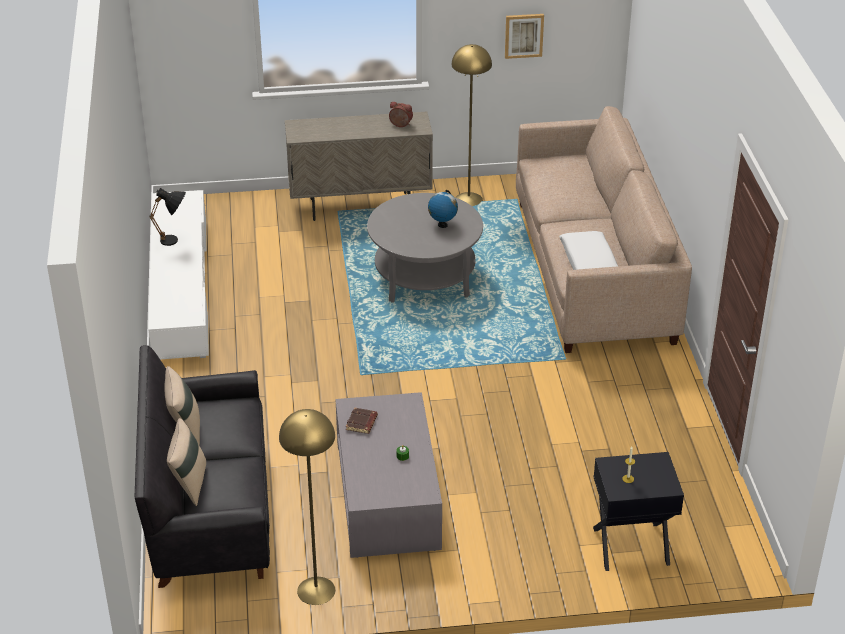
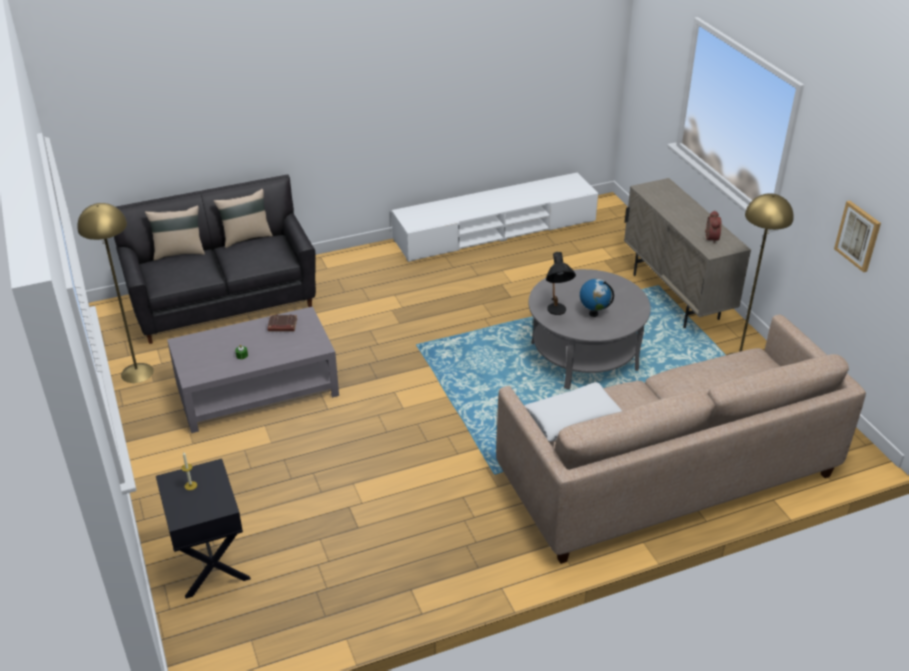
camera: 75 degrees right, 0 degrees up
black table lamp [149,188,186,246] -> black table lamp moved to [546,252,576,315]

